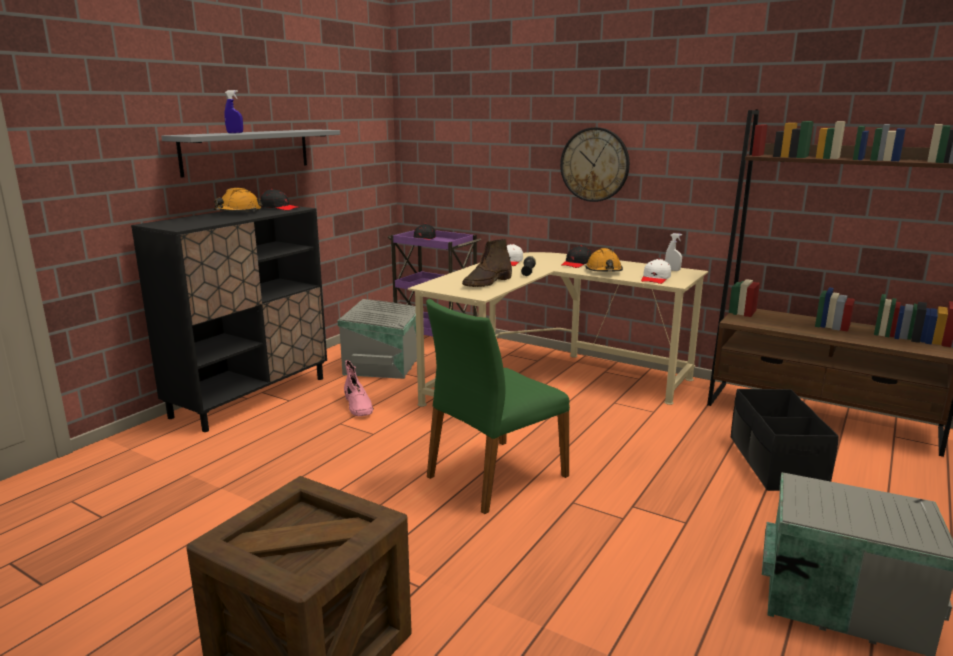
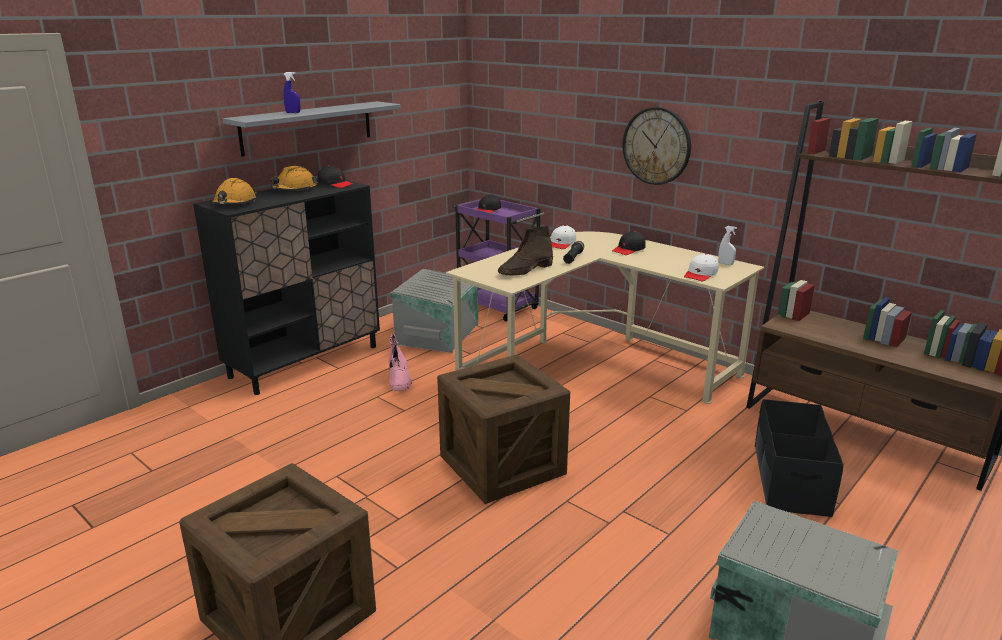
camera: 10 degrees right, 5 degrees up
green chair [426,299,570,514] -> crate [437,354,570,504]
orange hard hat [585,248,623,272] -> orange hard hat moved to [212,178,257,204]

